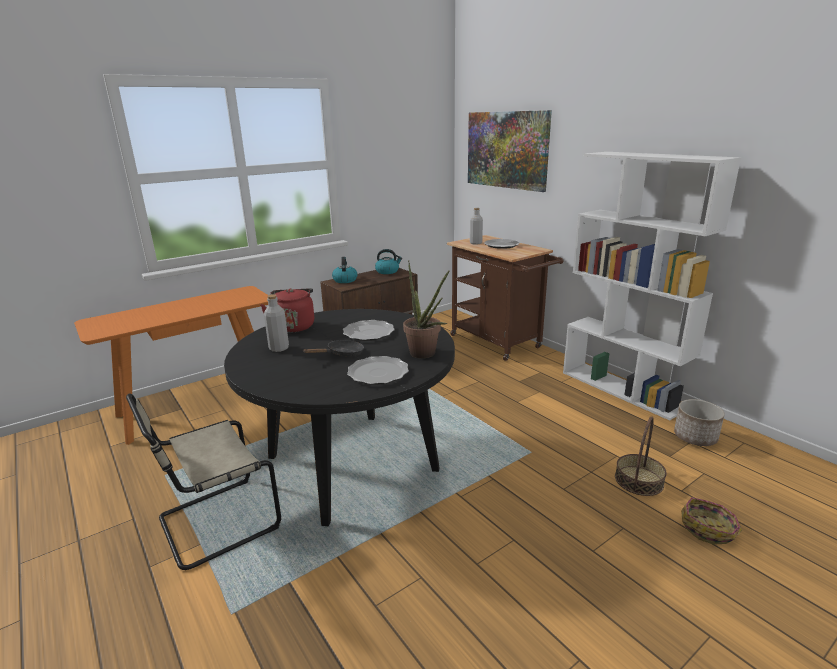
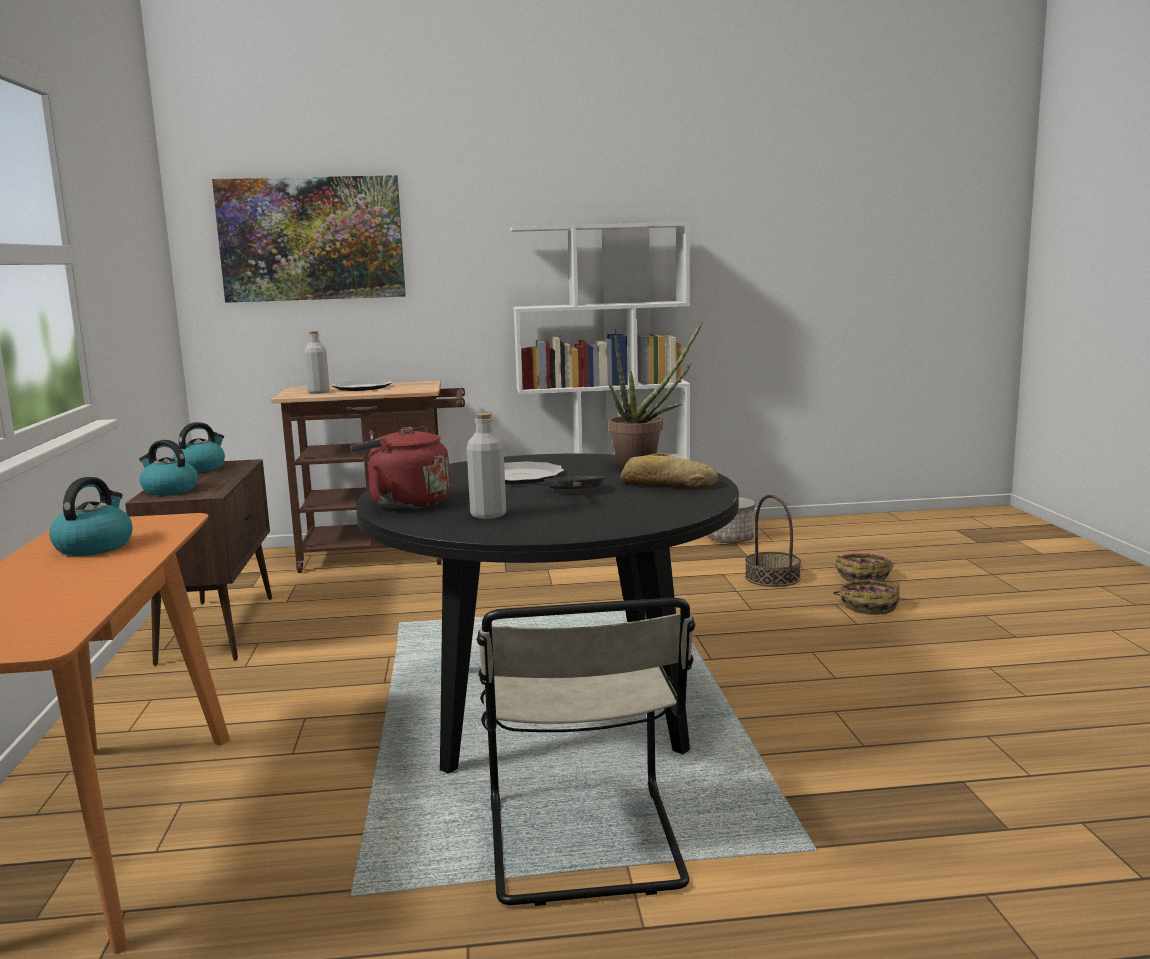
camera: 60 degrees left, 10 degrees down
plate [347,356,409,385] -> bread [620,453,718,489]
none -> kettle [49,477,133,556]
none -> basket [833,580,900,615]

